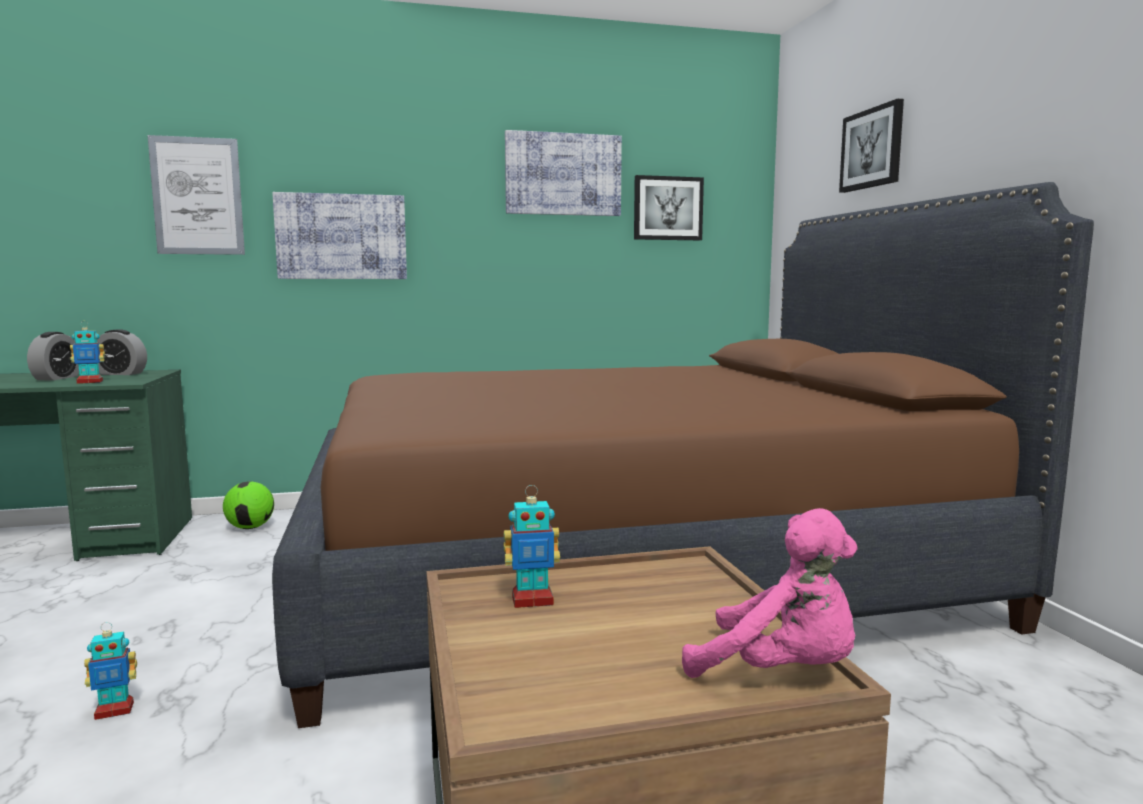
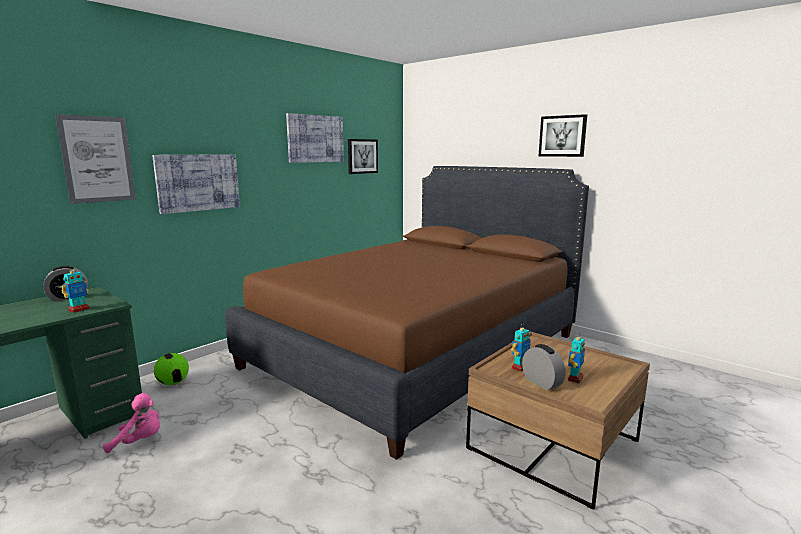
camera: 35 degrees left, 5 degrees up
alarm clock [27,332,79,380] -> alarm clock moved to [522,344,566,390]
toy robot [84,622,137,720] -> toy robot moved to [568,333,585,383]
pink plush toy [682,508,857,678] -> pink plush toy moved to [103,393,160,453]
picture [839,99,904,193] -> picture moved to [539,114,587,157]

